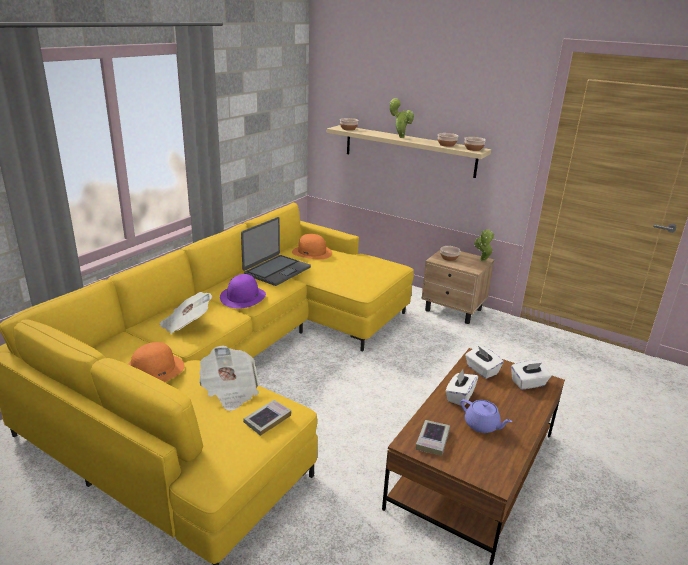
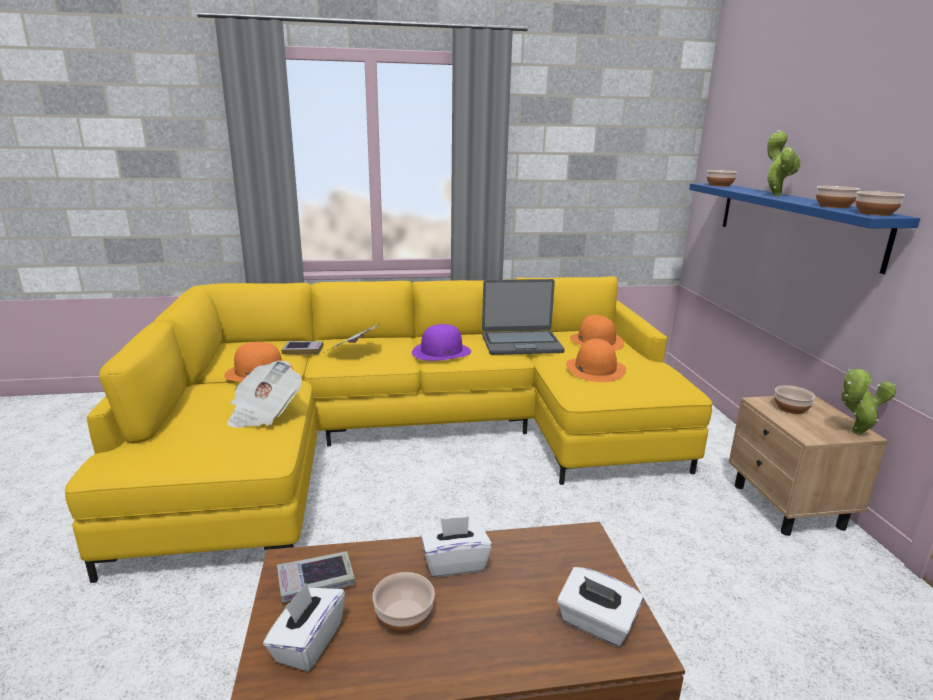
camera: 50 degrees right, 5 degrees down
book [243,400,291,436] -> book moved to [281,341,324,355]
beige shelf [327,125,491,178] -> blue shelf [689,183,920,274]
purple teapot [460,399,512,433] -> bowl [372,572,435,634]
white tissue box [465,345,504,379] -> white tissue box moved to [263,582,345,672]
none -> orange hat [566,339,626,382]

